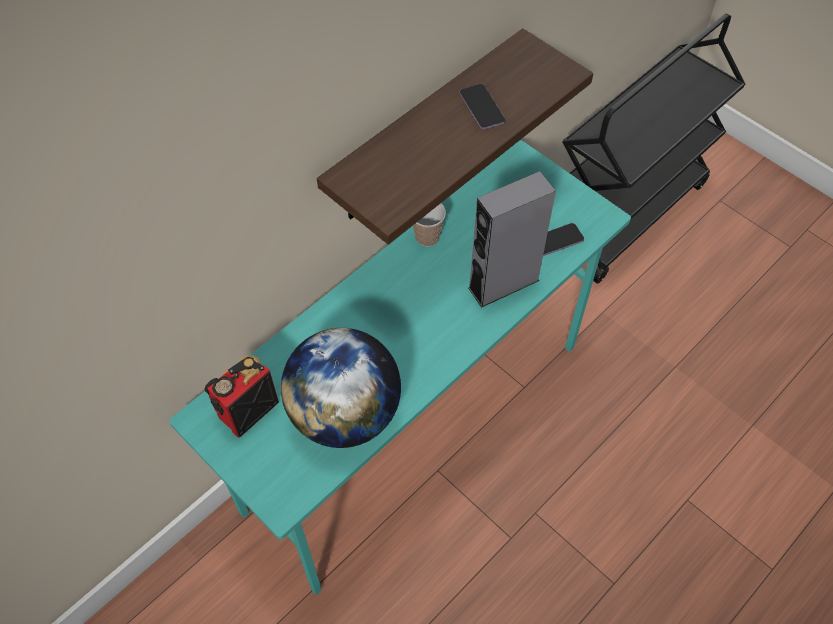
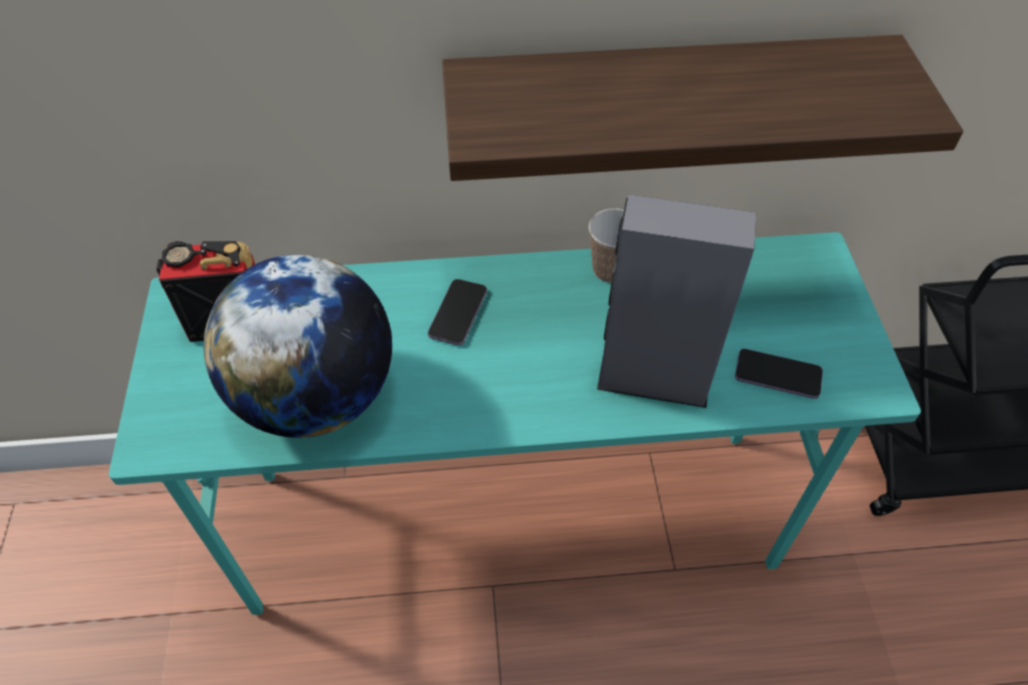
camera: 40 degrees right, 5 degrees down
phone [459,84,506,130] -> phone moved to [428,279,487,345]

